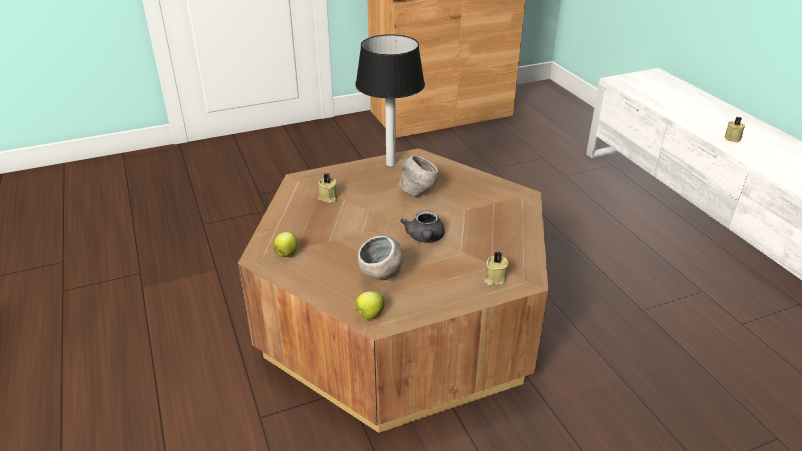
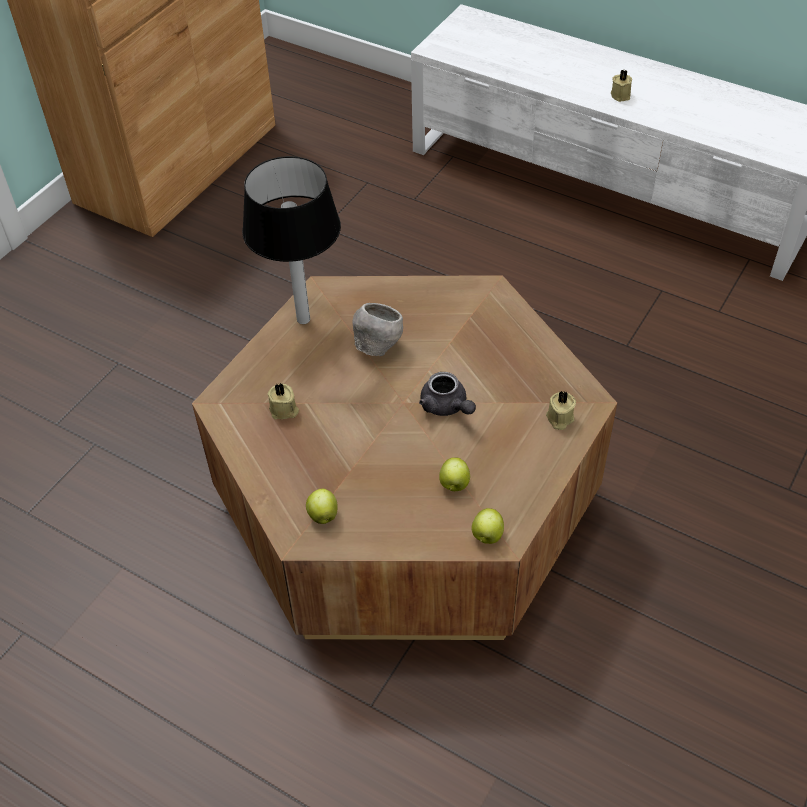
camera: 35 degrees left, 15 degrees up
grey bowl [358,235,403,282] -> apple [439,457,470,491]

